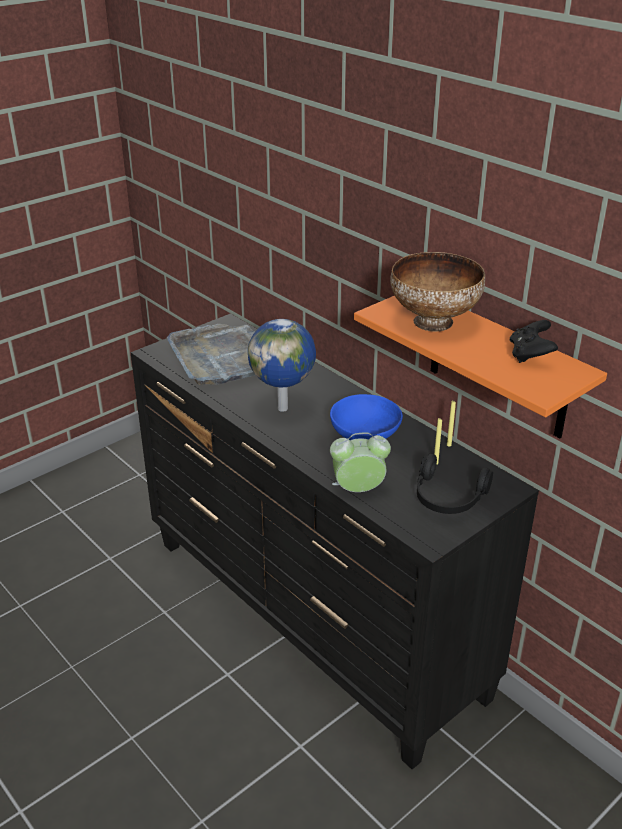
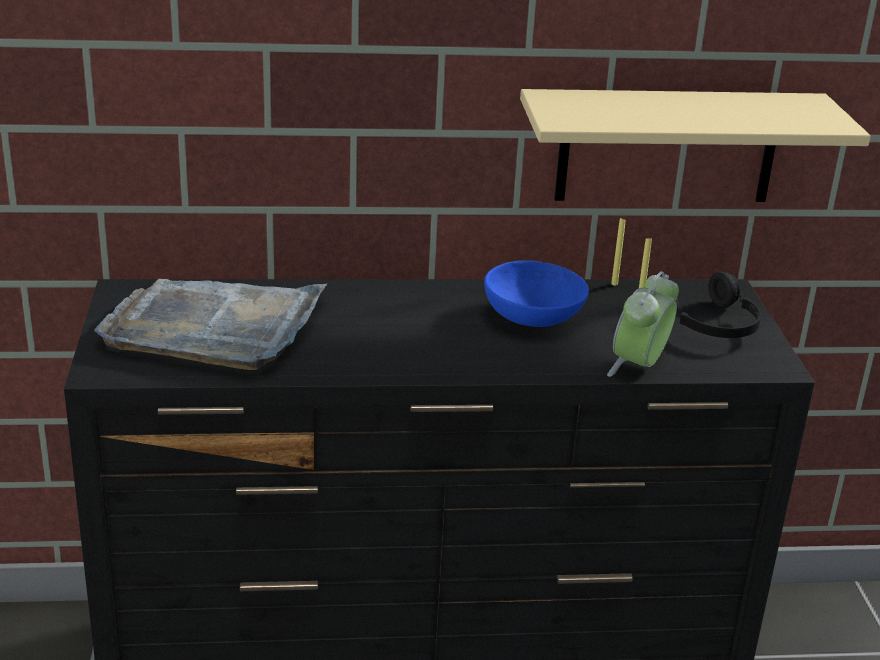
camera: 55 degrees left, 5 degrees down
globe [248,319,316,412] -> none
orange shelf [354,296,607,438] -> beige shelf [520,89,871,202]
bowl [390,252,485,332] -> none
black game controller [510,320,558,363] -> none

